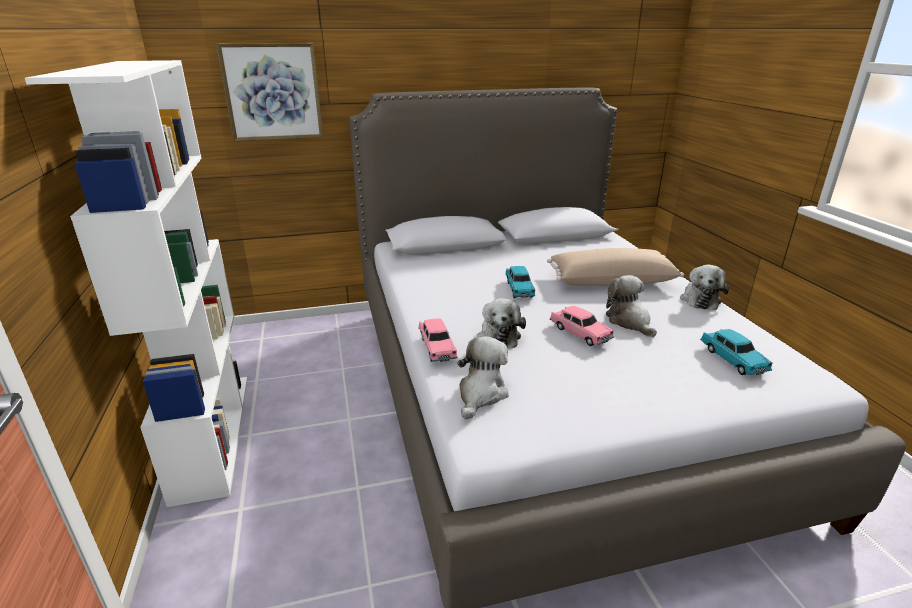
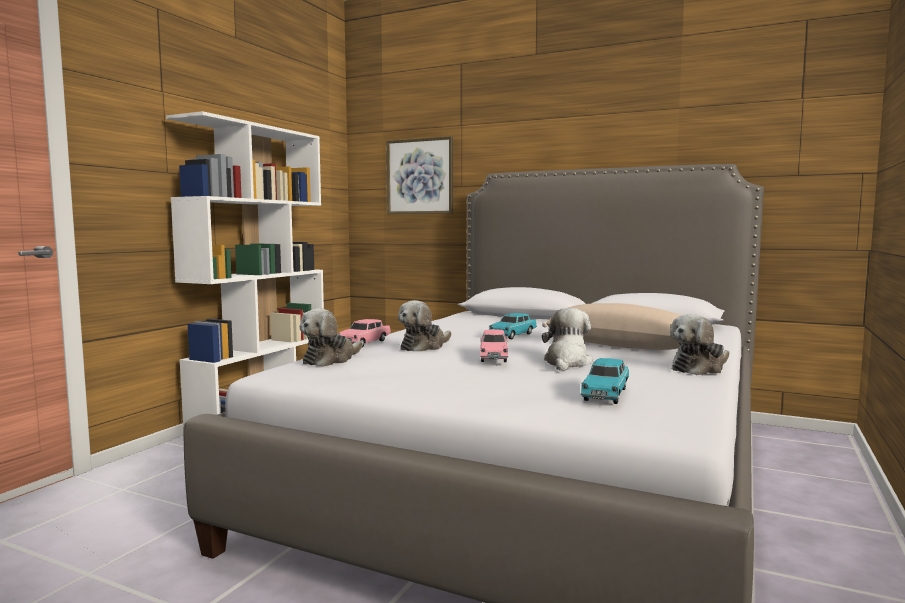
camera: 40 degrees right, 20 degrees down
plush toy [457,336,509,420] -> plush toy turned 150 degrees clockwise [300,308,362,367]

